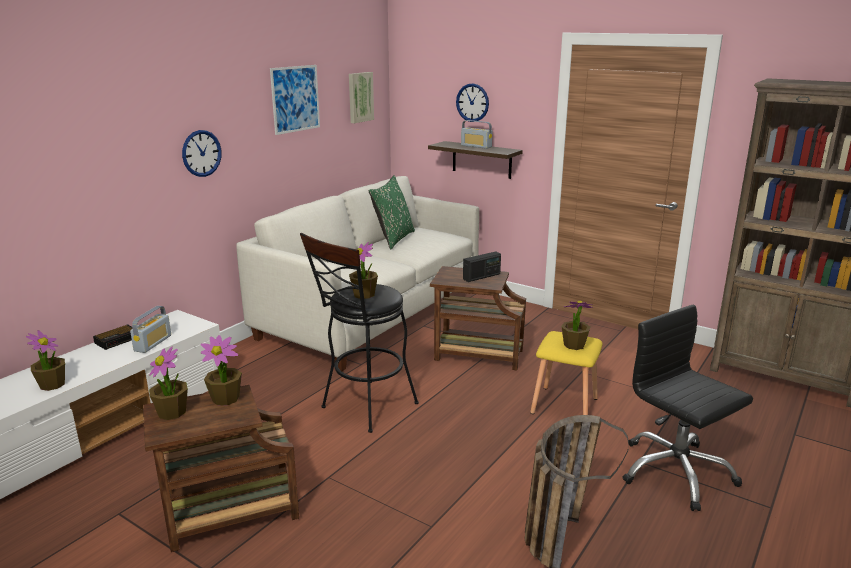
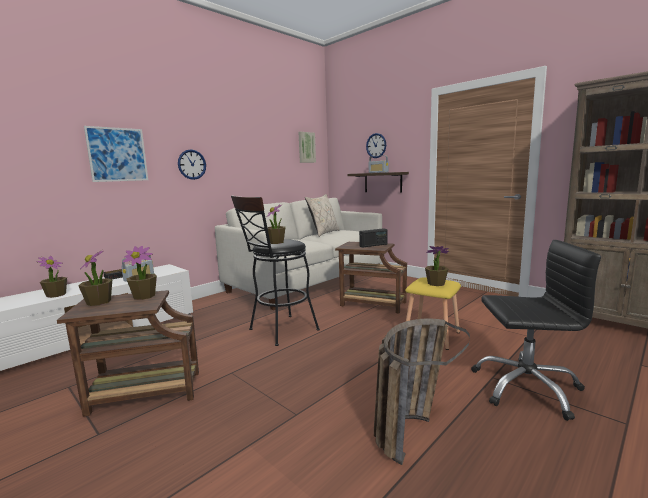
camera: 10 degrees right, 10 degrees down
picture [270,65,320,135] -> picture moved to [84,126,148,182]
green pillow [369,175,415,249] -> beige pillow [305,194,339,237]
black office chair [622,305,753,511] -> black office chair turned 120 degrees clockwise [471,240,601,421]

